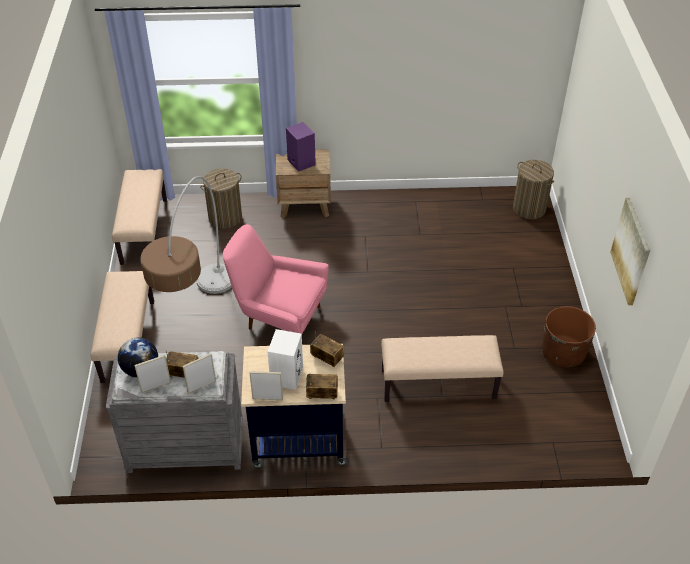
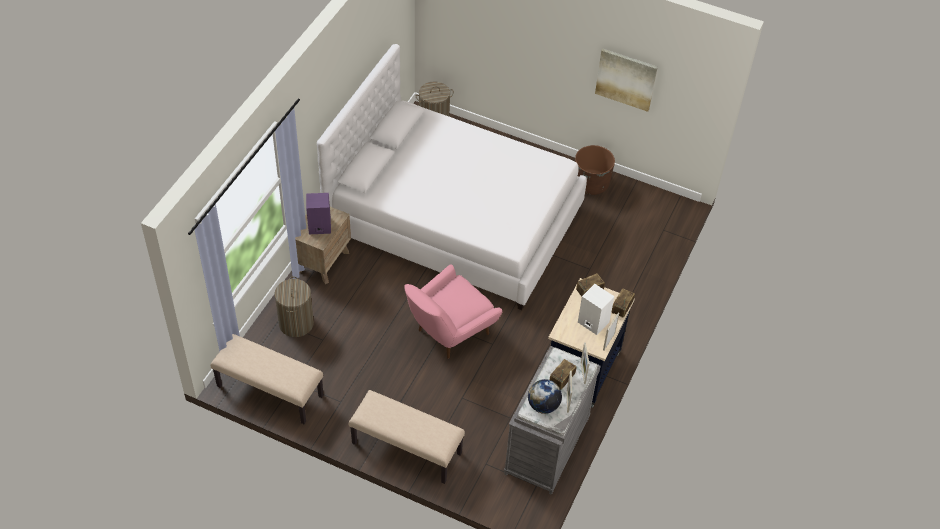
camera: 65 degrees left, 5 degrees up
floor lamp [140,176,232,294] -> none
beige bench [381,335,504,402] -> none
none -> white bed [317,44,587,310]

